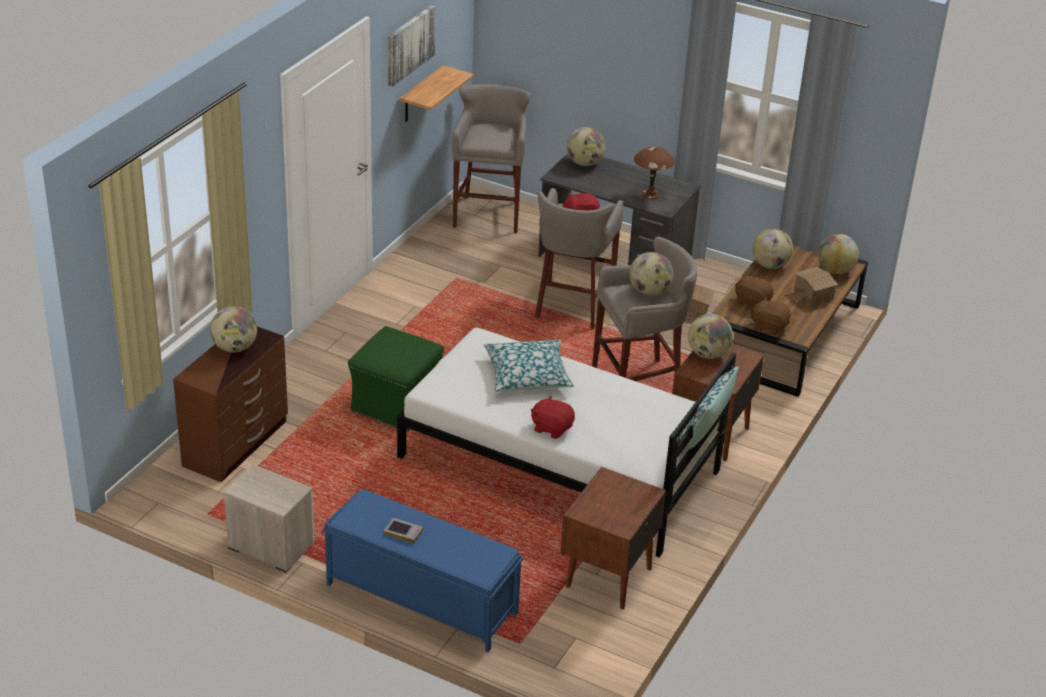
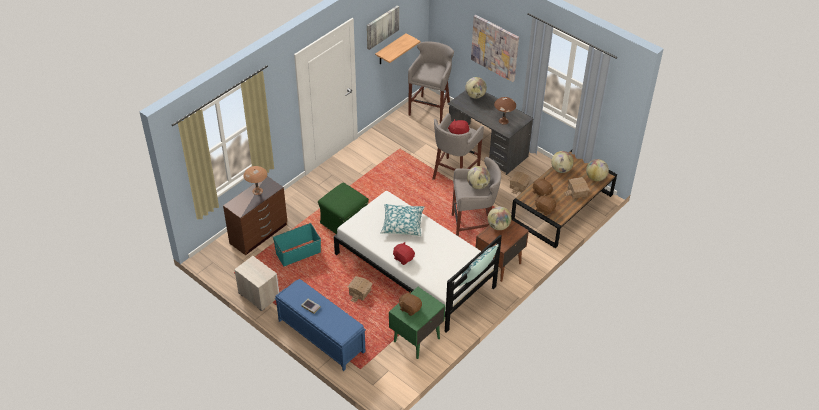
camera: 15 degrees right, 10 degrees up
globe [210,306,257,353] -> brown table lamp [243,166,267,195]
brown nightstand [561,467,666,609] -> green nightstand [389,287,445,359]
none -> turquoise storage box [273,223,321,266]
none -> toy house [347,276,373,303]
none -> brown plush toy [399,291,422,316]
none -> picture [471,15,519,82]

